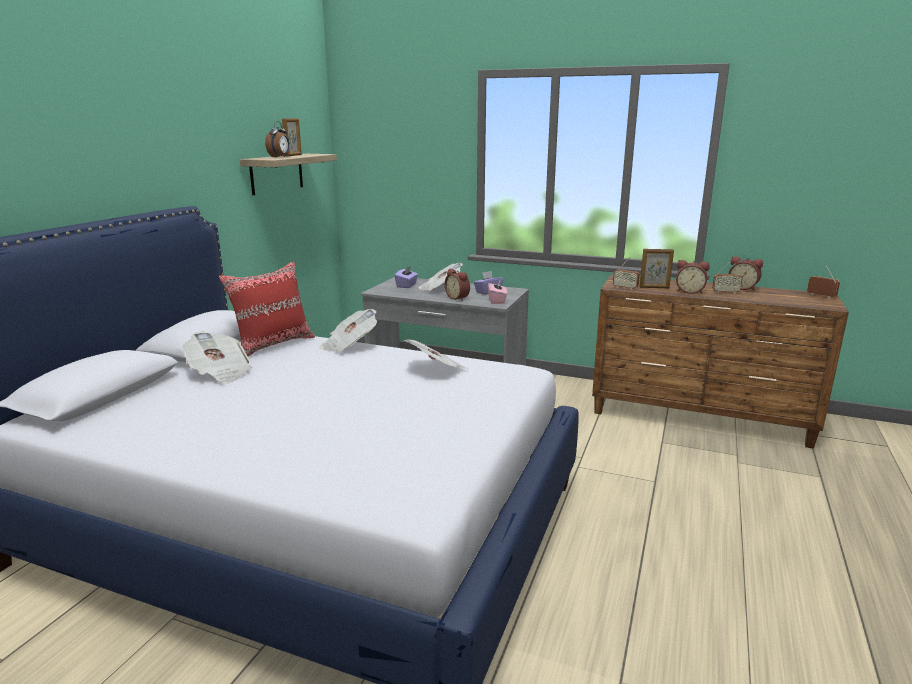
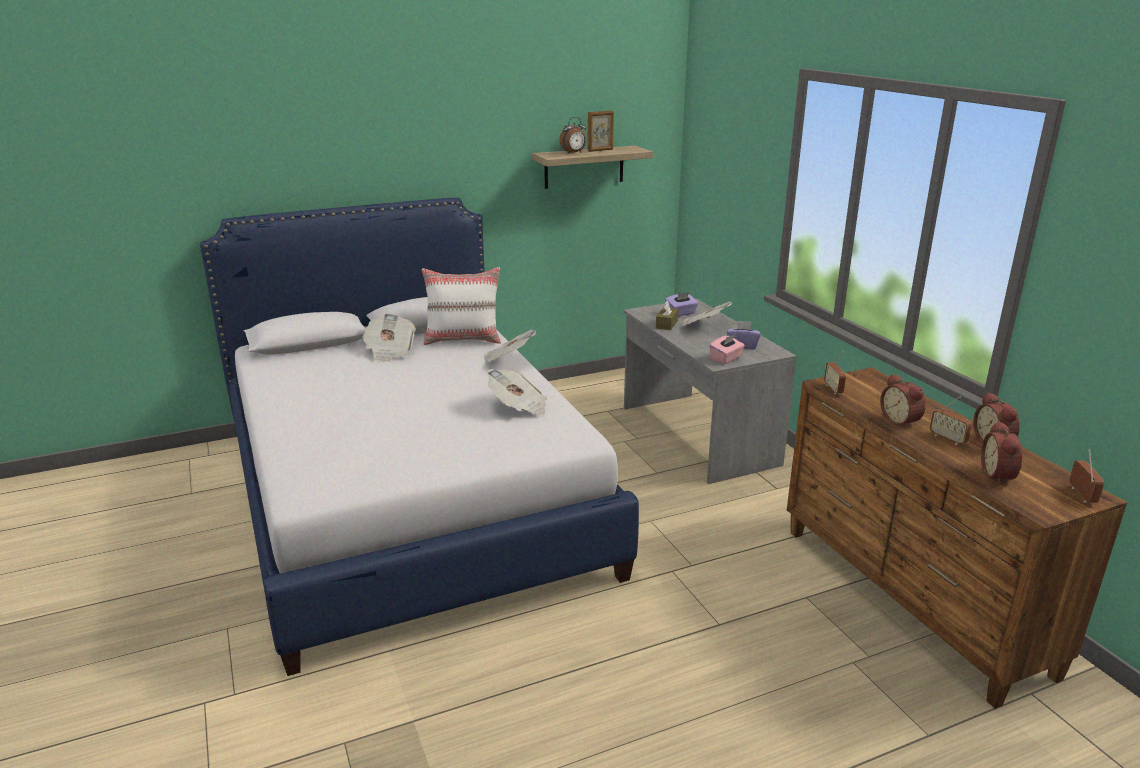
camera: 45 degrees right, 5 degrees up
red pillow [219,261,315,356] -> white pillow [422,267,501,345]
alarm clock [445,268,470,301] -> alarm clock moved to [981,421,1022,485]
picture frame [639,249,674,288] -> none
none -> brown tissue box [656,301,679,330]

